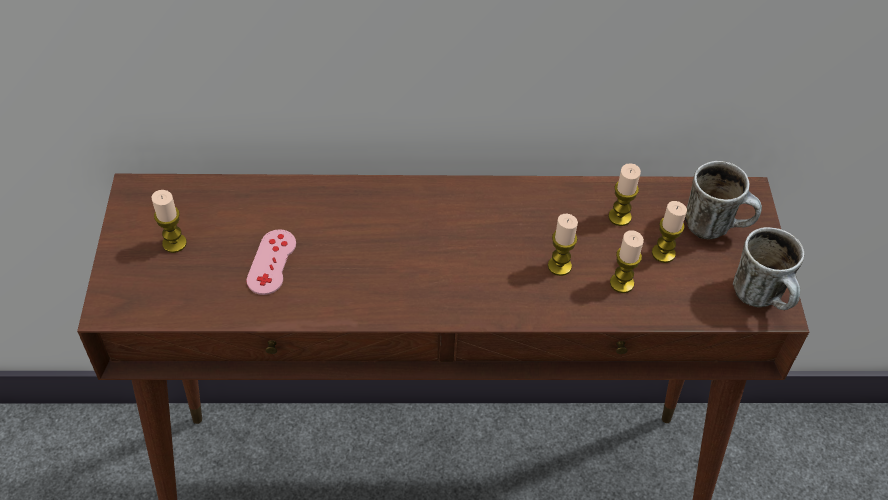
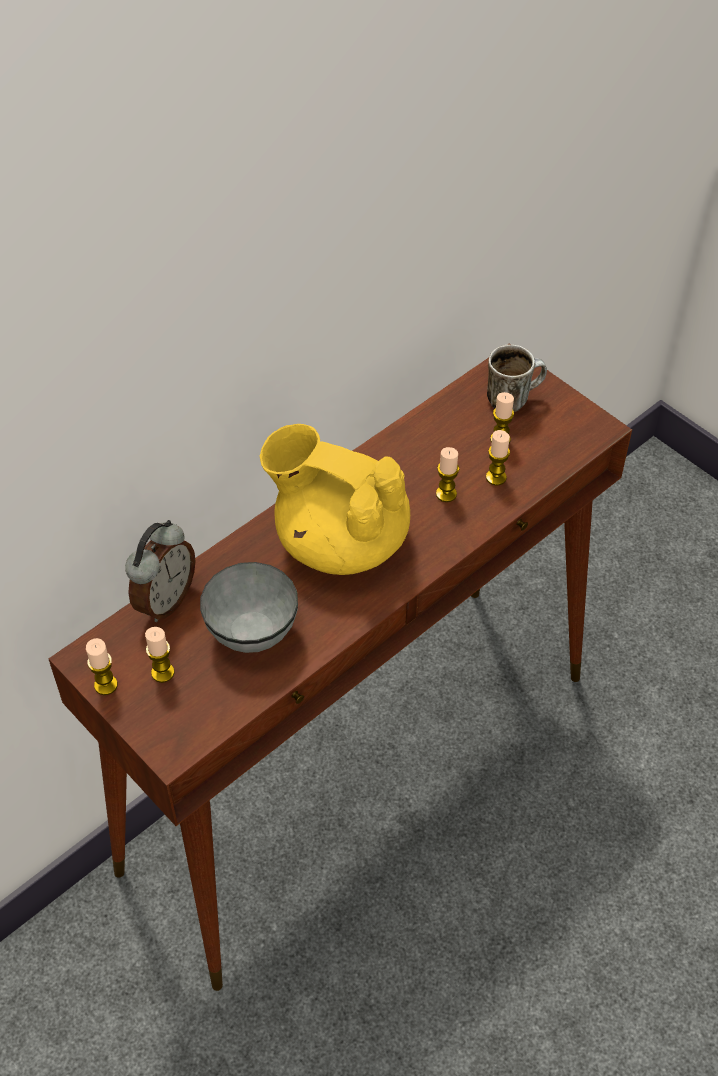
camera: 40 degrees left, 0 degrees up
pink game controller [246,229,296,295] -> grey bowl [200,562,298,653]
candle [608,163,641,226] -> candle moved to [86,638,118,695]
mug [733,227,804,310] -> none
none -> alarm clock [125,520,196,622]
none -> yellow teapot [260,424,410,575]

